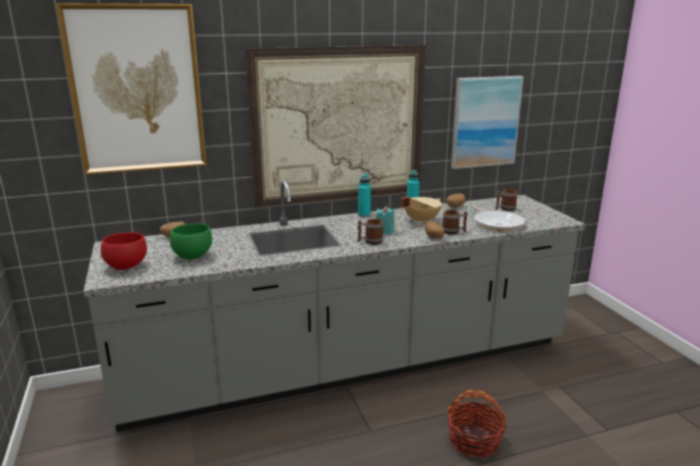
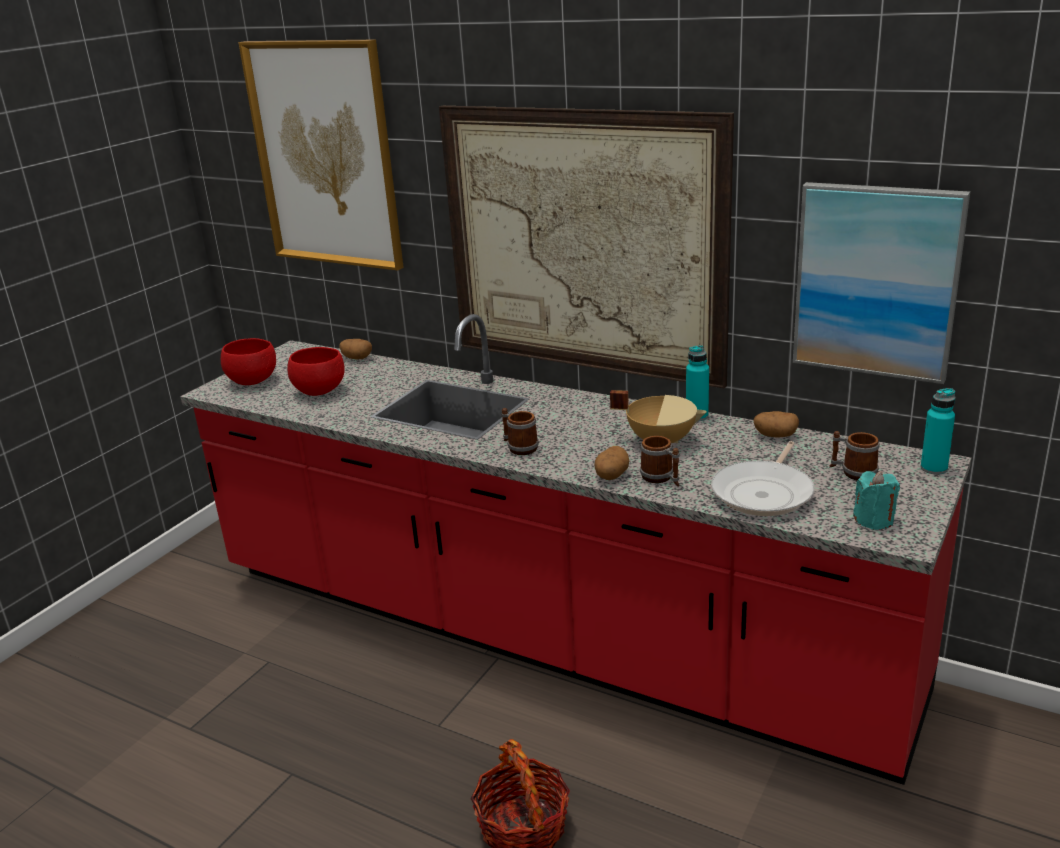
camera: 50 degrees right, 5 degrees up
grey counter [84,180,586,432] -> red counter [180,314,971,785]
green bowl [170,223,212,260] -> red bowl [288,347,345,396]
turquoise bottle [358,174,371,217] -> turquoise bottle moved to [921,388,956,475]
turquoise candle [376,206,395,234] -> turquoise candle moved to [853,471,900,530]

